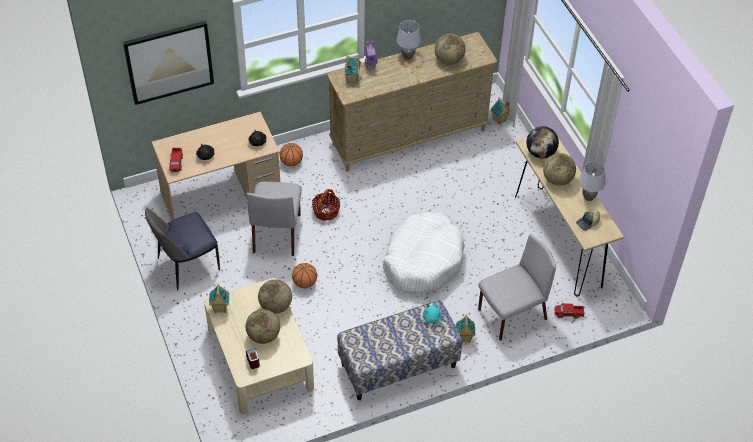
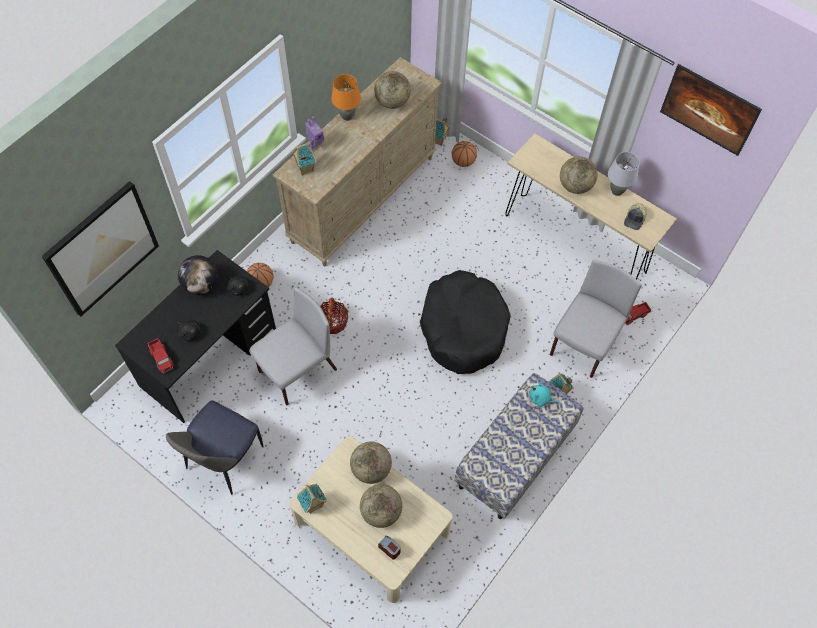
camera: 30 degrees left, 10 degrees up
beige desk [152,111,280,220] -> black desk [115,250,276,423]
grey chair [246,181,302,256] -> grey chair turned 105 degrees counterclockwise [249,287,337,405]
basketball [292,263,317,288] -> basketball moved to [451,141,477,167]
white dog bed [383,211,465,293] -> black dog bed [420,270,511,374]
grey table lamp [397,20,421,60] -> orange table lamp [331,74,361,121]
globe [526,126,559,158] -> globe moved to [178,255,218,295]
none -> picture [660,64,762,156]

